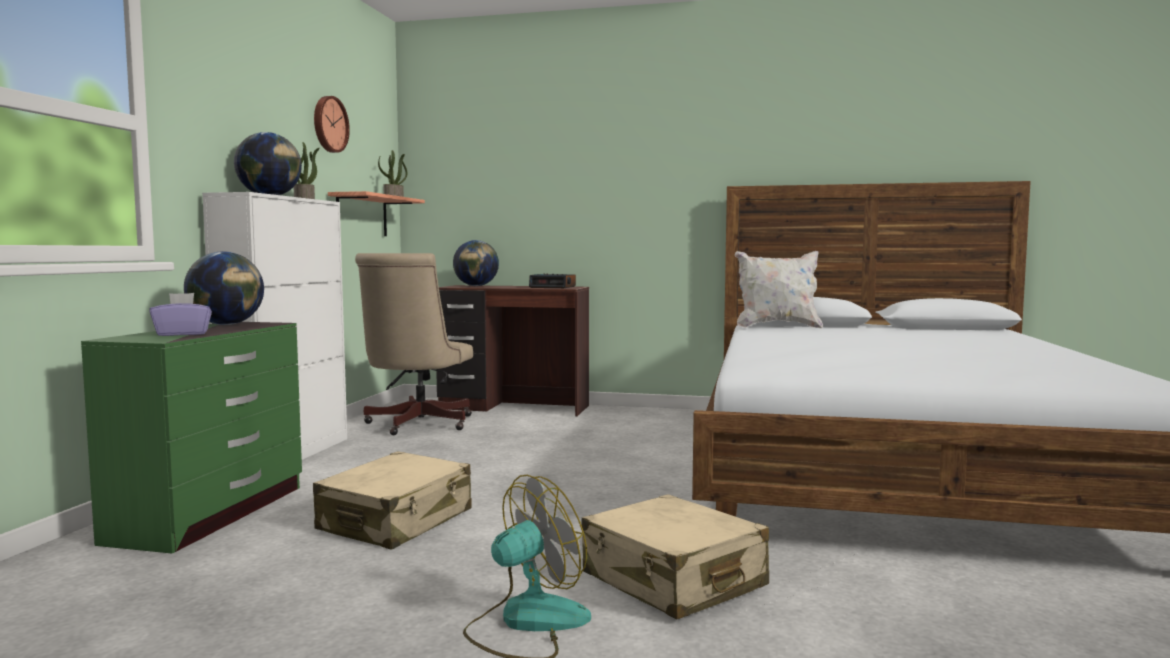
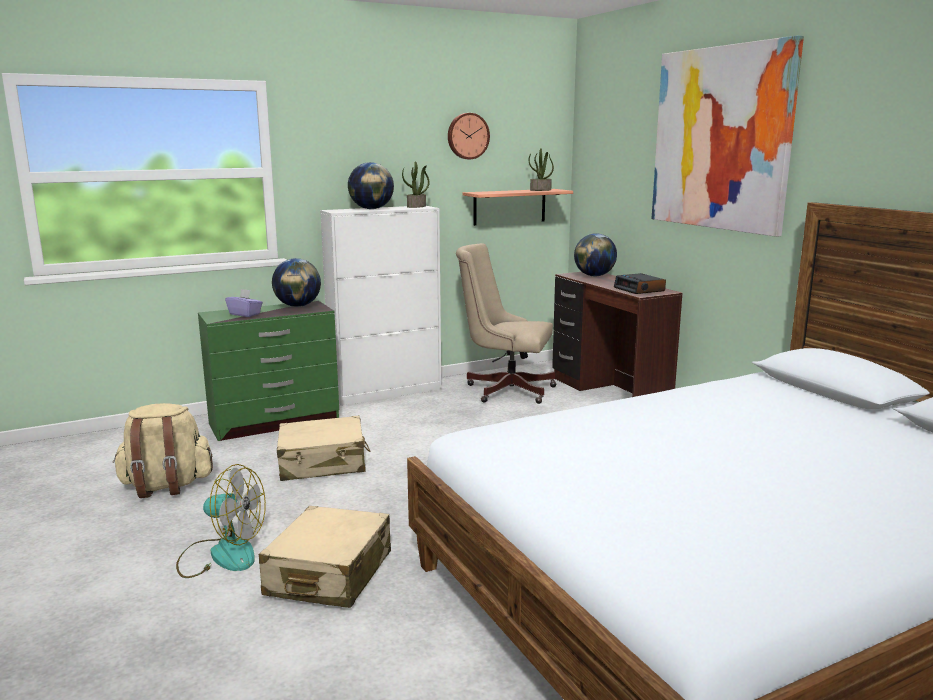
camera: 50 degrees right, 10 degrees up
beige office chair [355,253,473,435] -> beige office chair turned 45 degrees clockwise [456,243,557,404]
white pillow [735,251,823,329] -> none
none -> beige backpack [112,403,213,498]
none -> picture [652,35,804,237]

